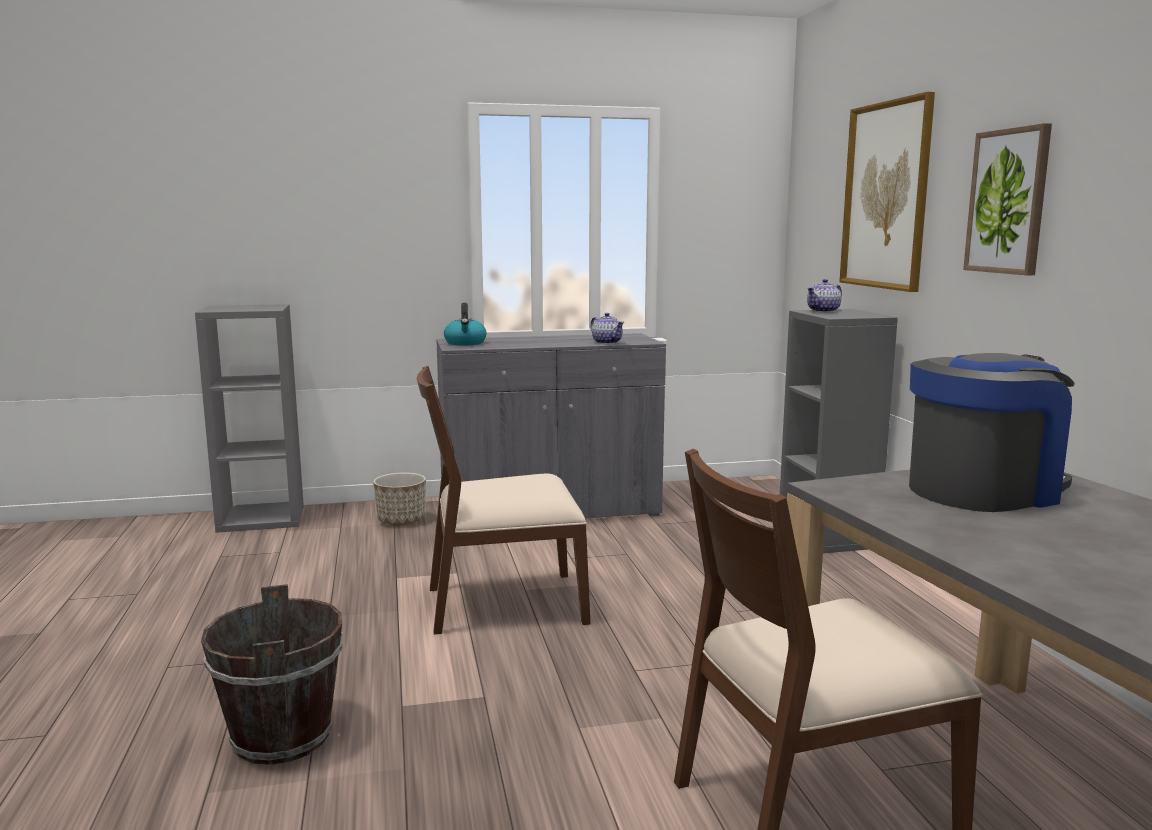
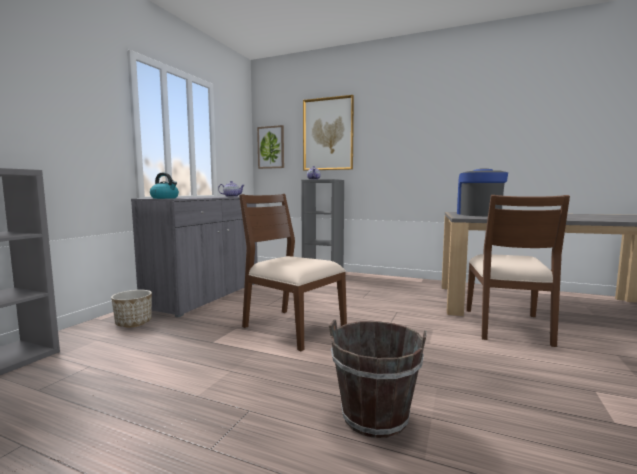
camera: 55 degrees left, 5 degrees down
brown chair [417,366,591,634] -> brown chair turned 105 degrees clockwise [239,194,347,351]
picture [963,123,1052,275] -> picture moved to [257,125,284,169]

